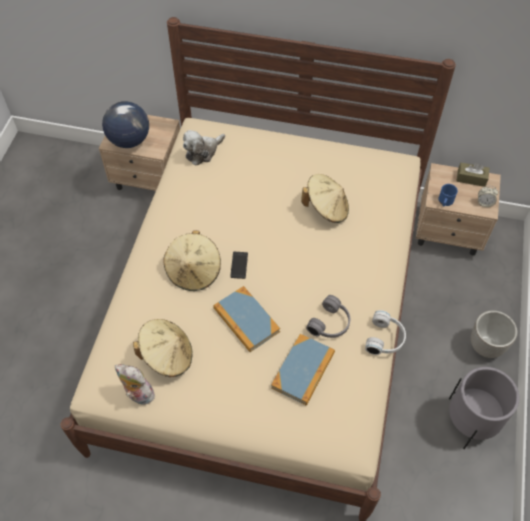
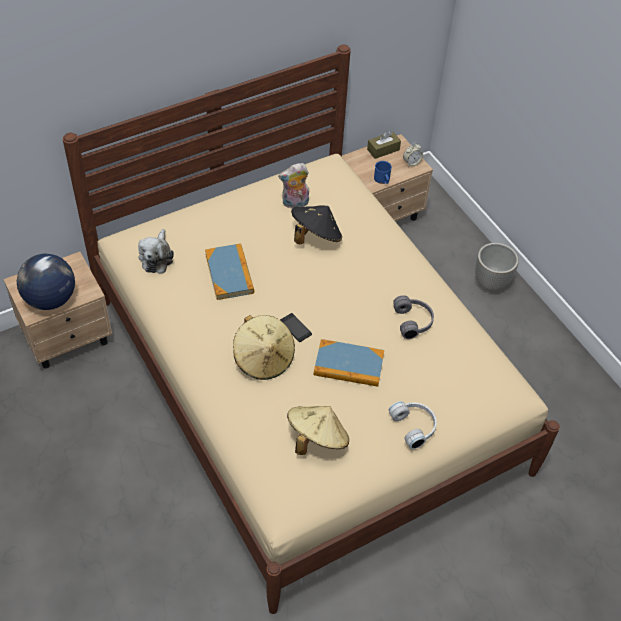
camera: 45 degrees left, 5 degrees down
plush toy [115,364,155,405] -> plush toy moved to [278,163,309,209]
book [271,334,335,405] -> book moved to [205,243,254,300]
beige hat [301,174,349,223] -> black hat [291,206,342,244]
white headphones [365,310,406,355] -> white headphones moved to [389,401,437,449]
grey planter [449,367,520,449] -> none

